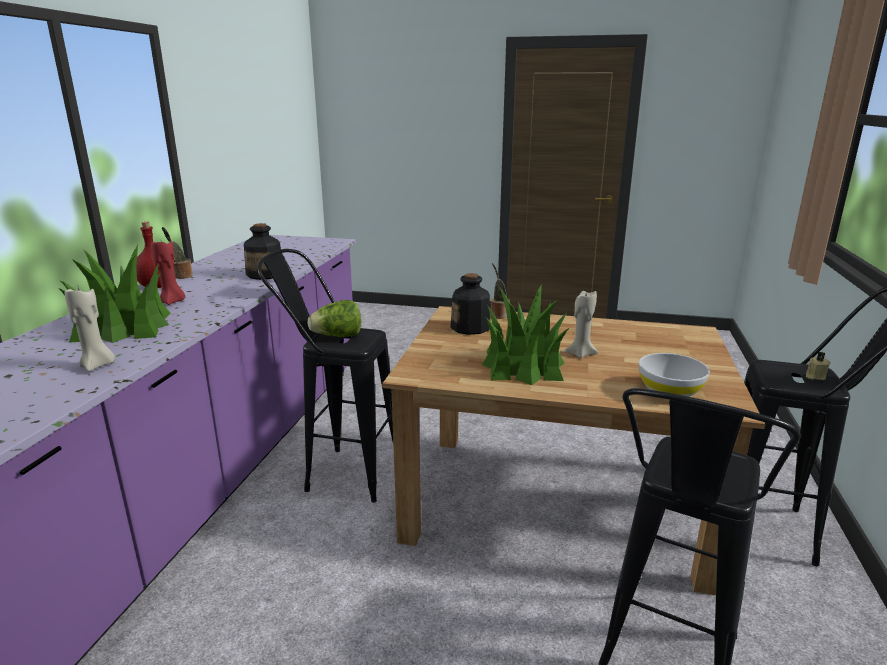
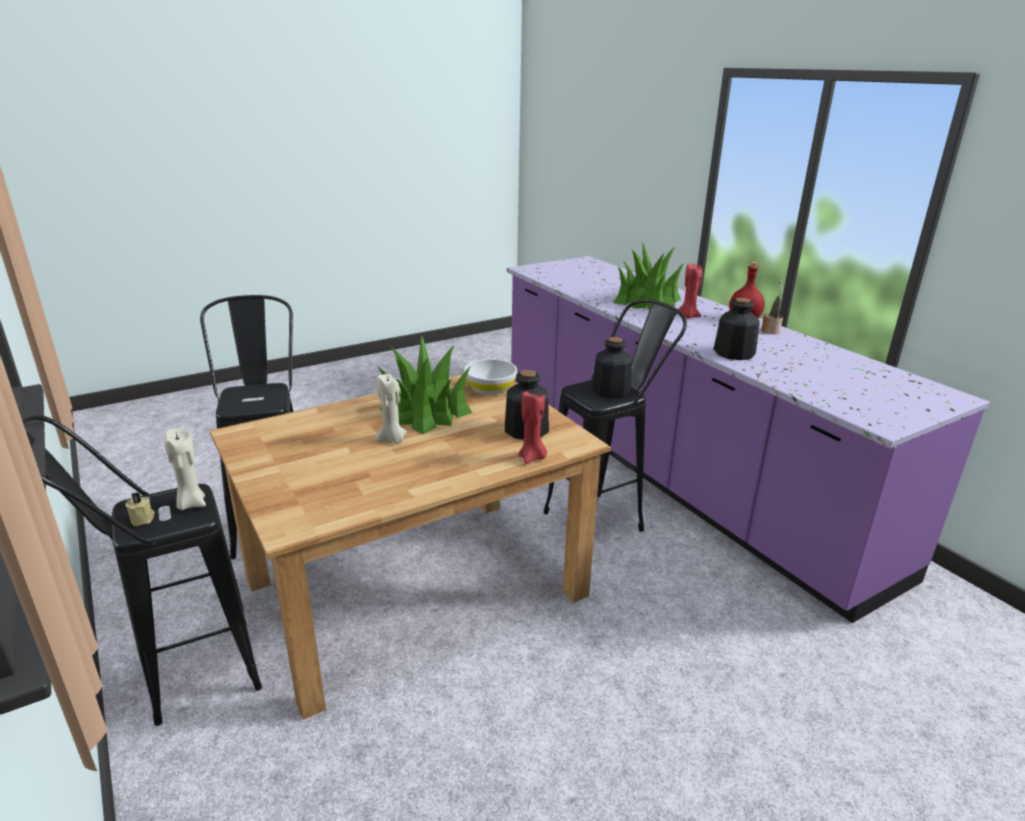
camera: 135 degrees right, 5 degrees up
beige candle [64,287,115,371] -> beige candle moved to [164,428,206,510]
lettuce [308,300,361,337] -> bottle [592,337,632,398]
potted plant [490,263,510,319] -> red candle [519,390,547,464]
white bowl [639,353,710,397] -> white bowl moved to [464,359,517,395]

